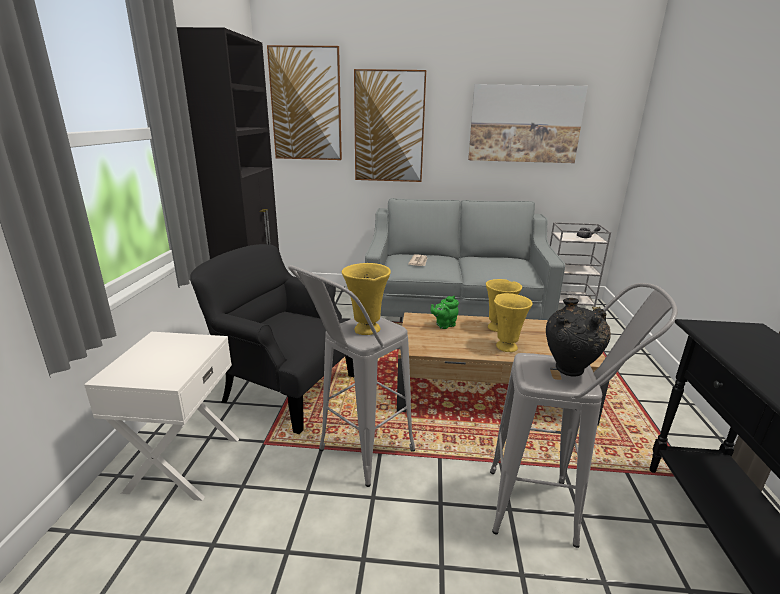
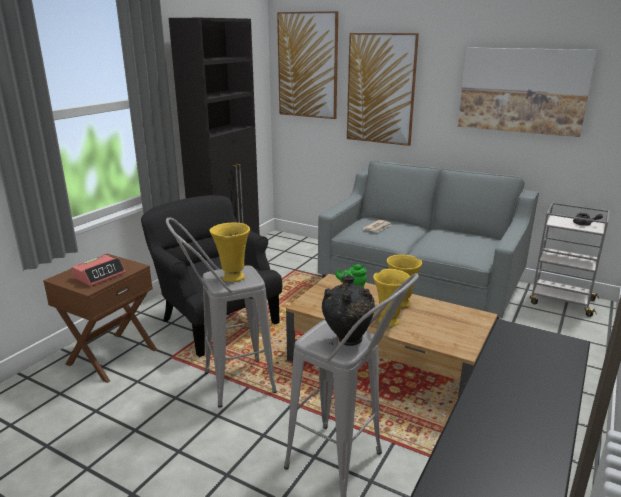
camera: 25 degrees right, 0 degrees up
white nightstand [84,332,239,501] -> brown nightstand [43,254,157,383]
none -> alarm clock [72,255,125,286]

